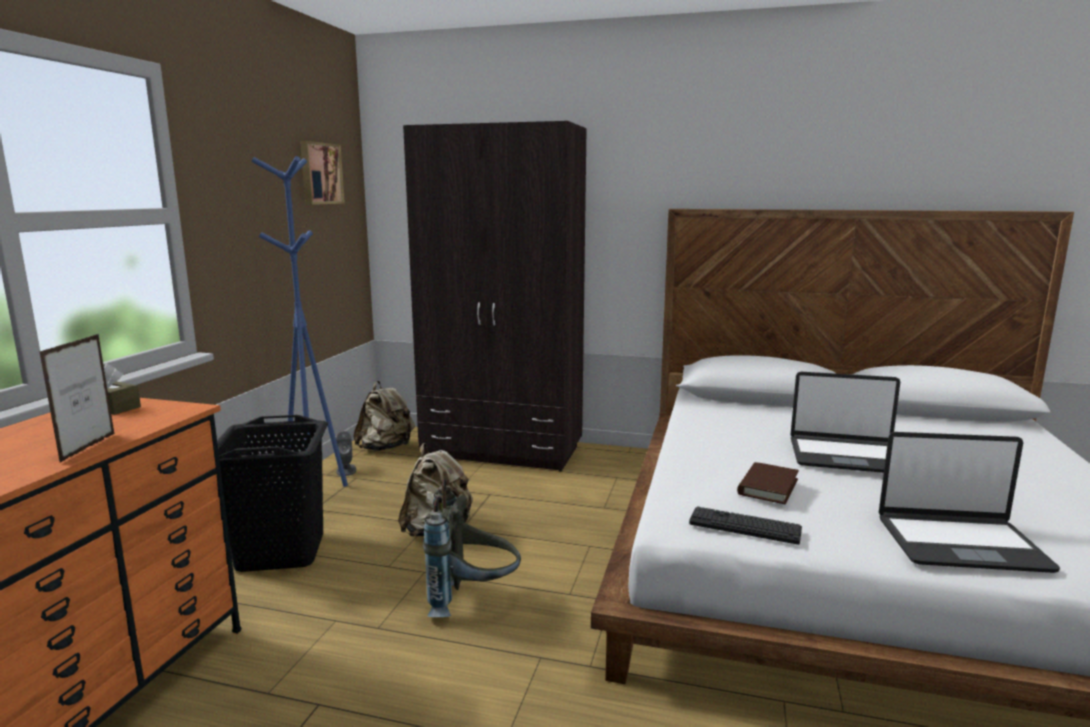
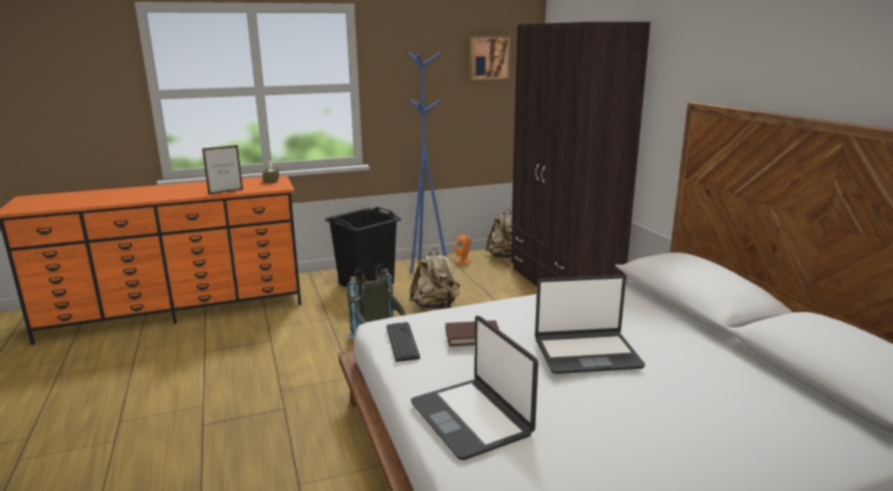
camera: 55 degrees right, 5 degrees up
grey speaker [336,431,356,476] -> orange speaker [455,234,472,264]
laptop [791,372,900,473] -> laptop turned 75 degrees counterclockwise [535,275,645,374]

